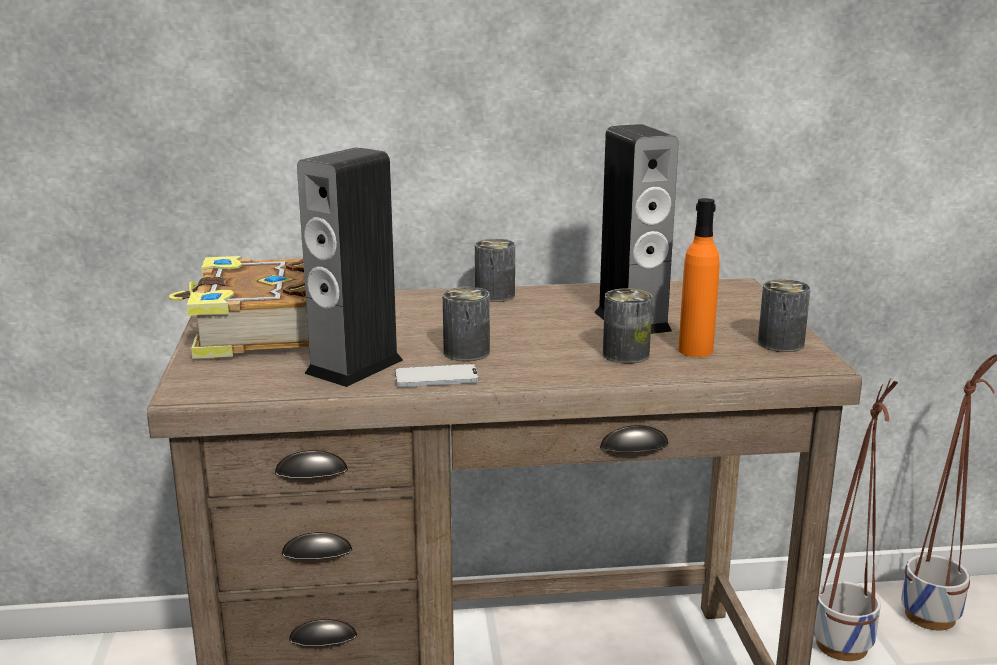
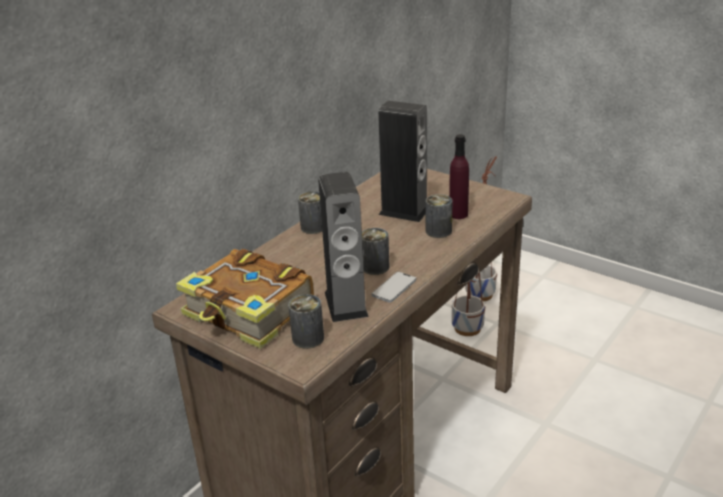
camera: 45 degrees left, 10 degrees up
orange bottle [678,198,720,357] -> purple bottle [449,134,469,219]
can [758,279,811,352] -> can moved to [288,294,324,348]

